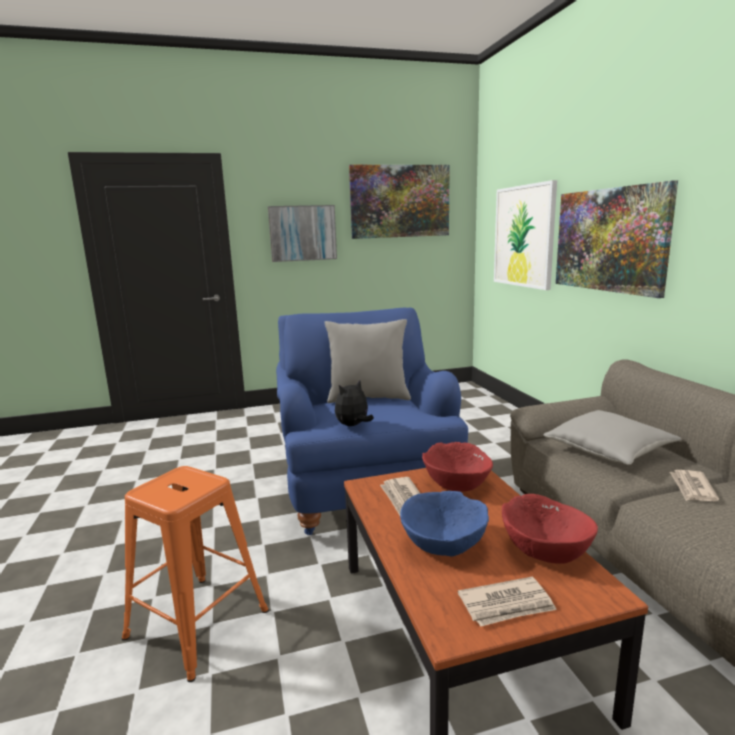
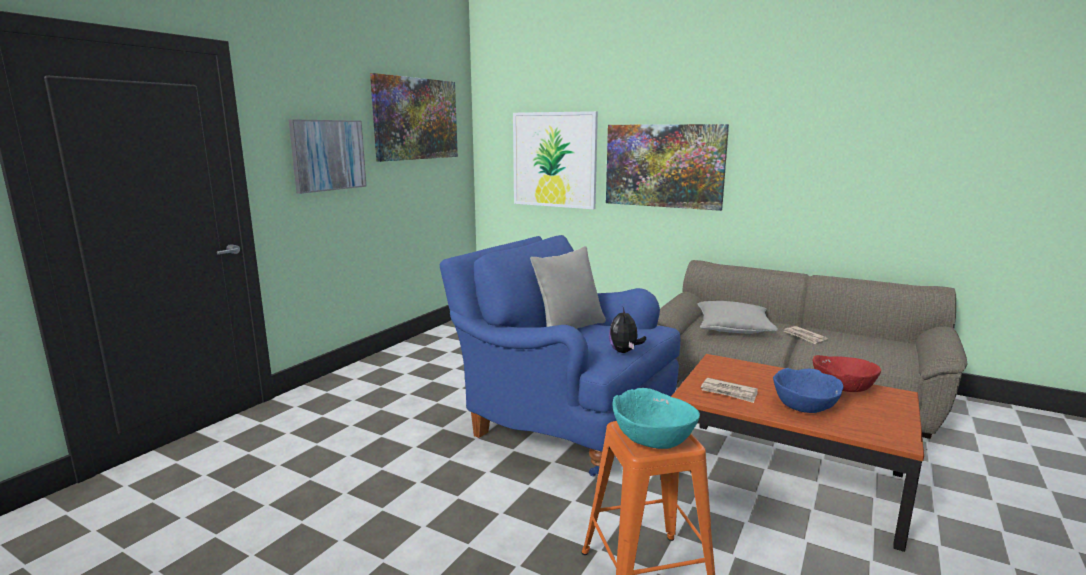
camera: 45 degrees left, 0 degrees up
red bowl [422,442,493,492] -> none
newspaper [458,577,557,627] -> none
none -> turquoise bowl [612,388,700,449]

